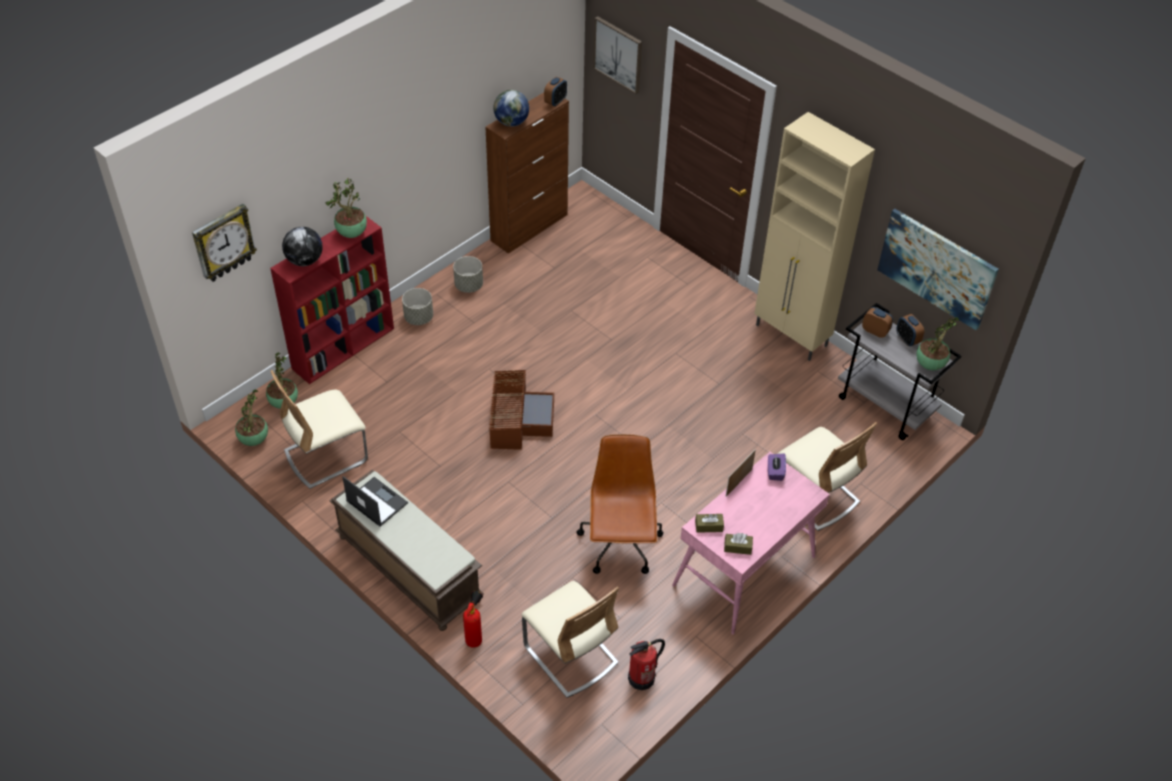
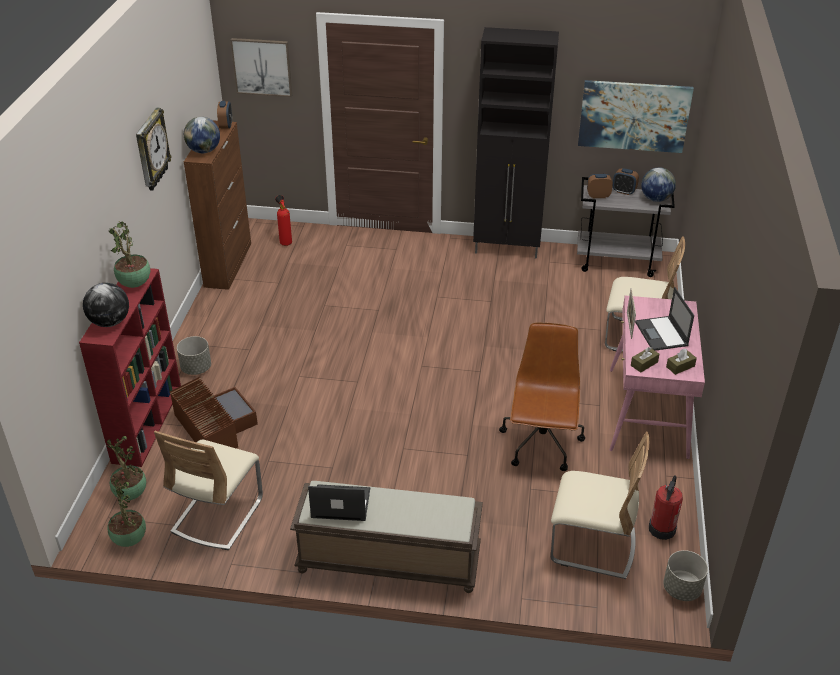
camera: 35 degrees left, 10 degrees down
wall clock [192,204,257,282] -> wall clock moved to [136,108,171,191]
grey planter [453,256,483,293] -> grey planter moved to [663,550,708,601]
fire extinguisher [463,591,483,648] -> fire extinguisher moved to [275,195,292,246]
brown storage box [489,370,554,450] -> brown storage box moved to [169,377,258,448]
brown office chair [577,434,663,574] -> brown office chair turned 45 degrees clockwise [499,322,586,471]
beige cabinet [754,112,875,361] -> black cabinet [473,27,559,259]
purple tissue box [768,453,786,481] -> none
potted plant [916,317,960,370] -> globe [641,167,676,202]
none -> laptop [635,287,694,351]

